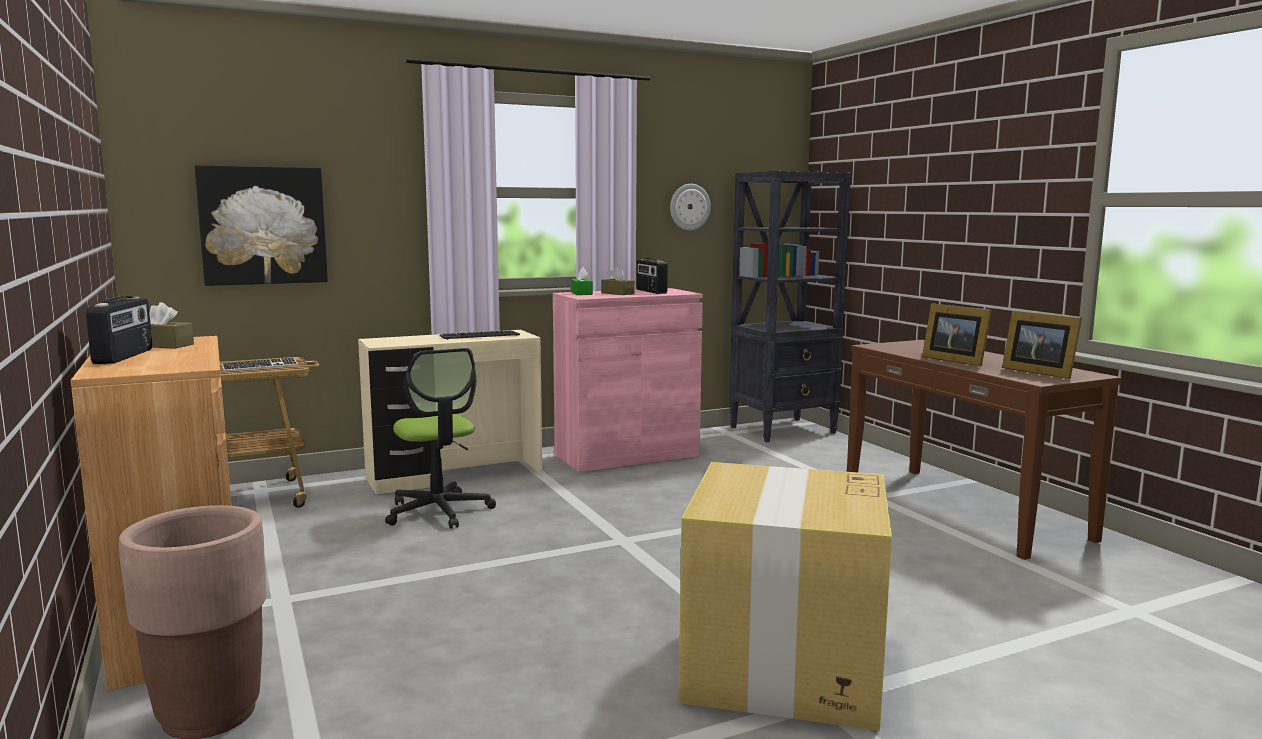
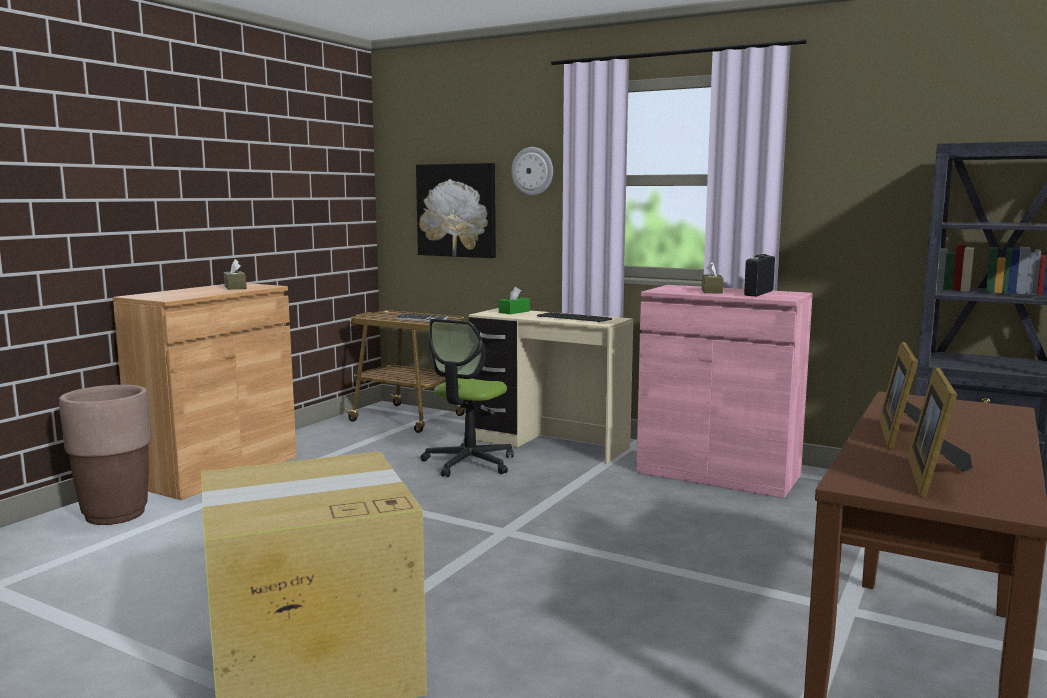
camera: 55 degrees right, 0 degrees up
radio [86,296,152,364] -> none
green tissue box [571,267,593,295] -> green tissue box moved to [499,287,530,314]
wall clock [670,184,711,230] -> wall clock moved to [511,147,553,196]

